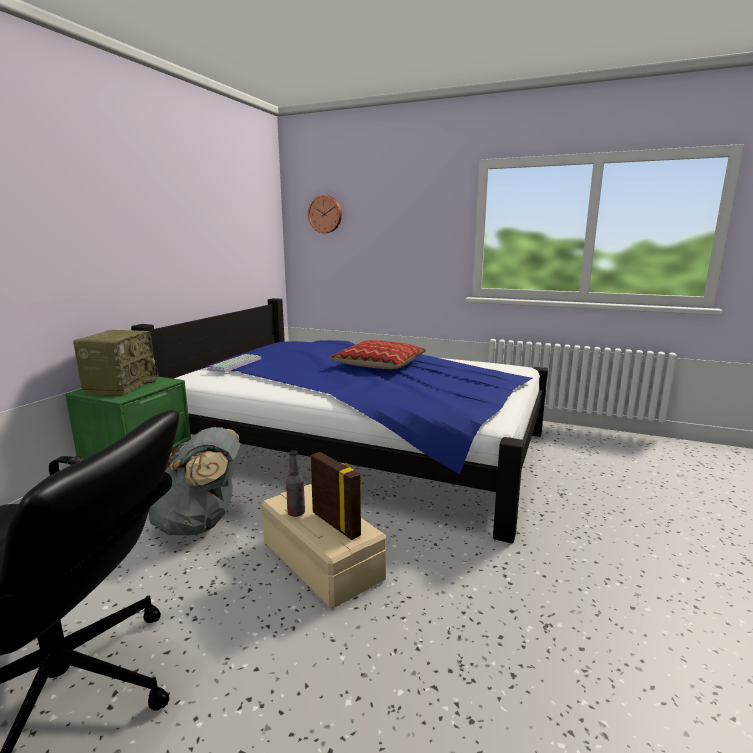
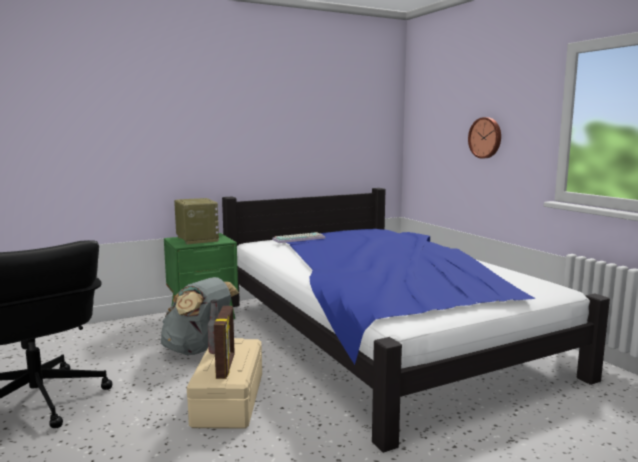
camera: 40 degrees right, 5 degrees down
radio [73,330,159,396] -> radio turned 75 degrees counterclockwise [174,198,219,244]
wall clock [308,195,342,233] -> wall clock moved to [468,117,501,159]
pillow [329,340,426,369] -> none

